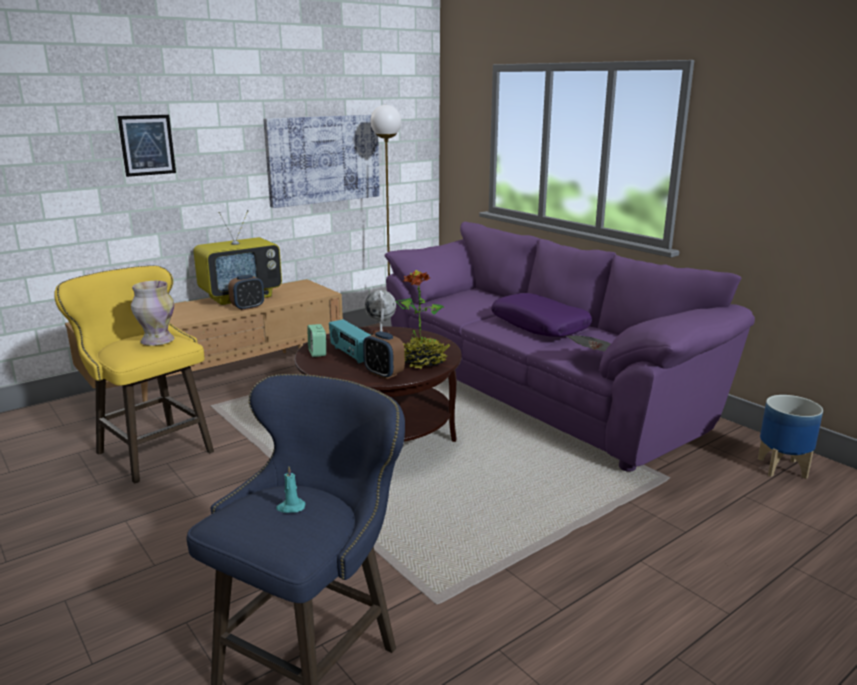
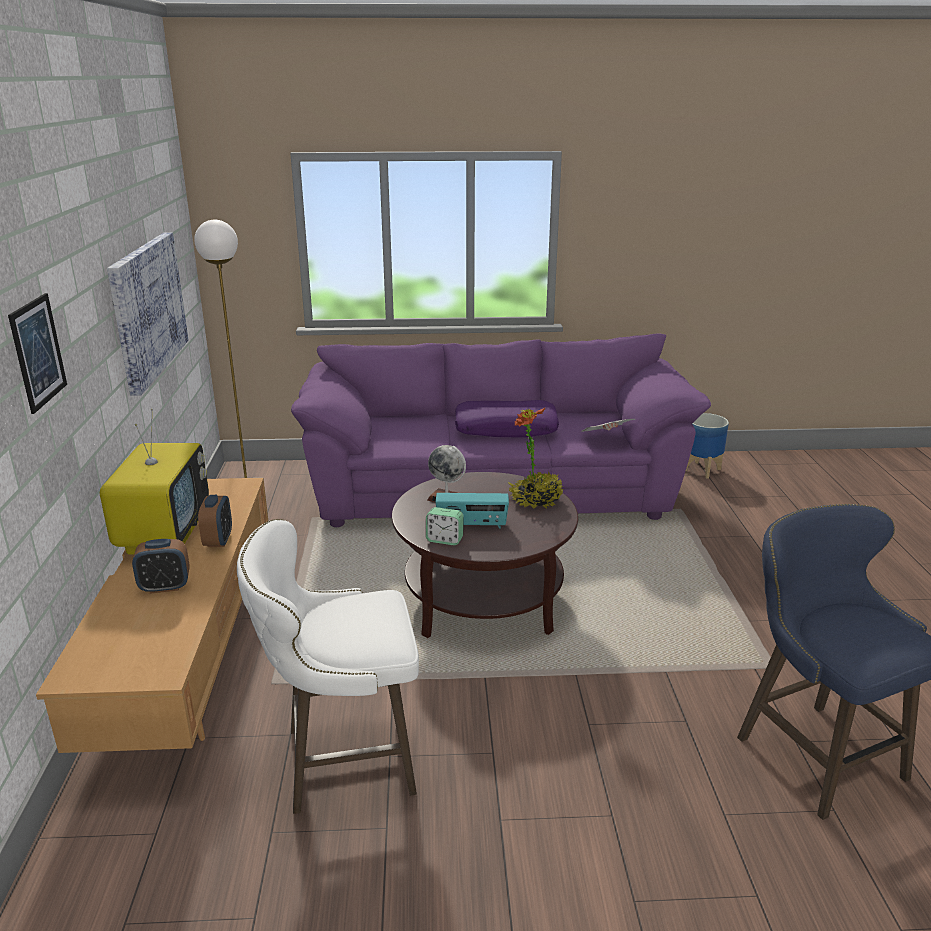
camera: 55 degrees left, 5 degrees up
yellow stool [54,265,214,484] -> white stool [237,519,419,814]
vase [131,281,174,346] -> none
turquoise candle [276,466,306,513] -> none
alarm clock [363,331,405,379] -> alarm clock moved to [132,539,190,594]

